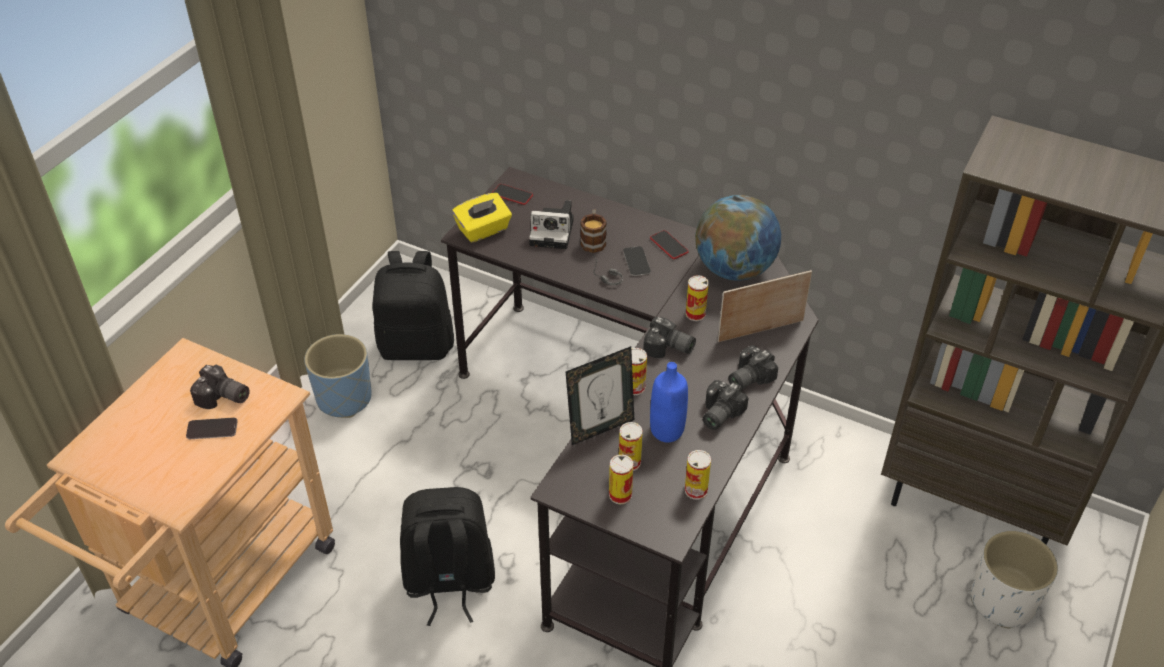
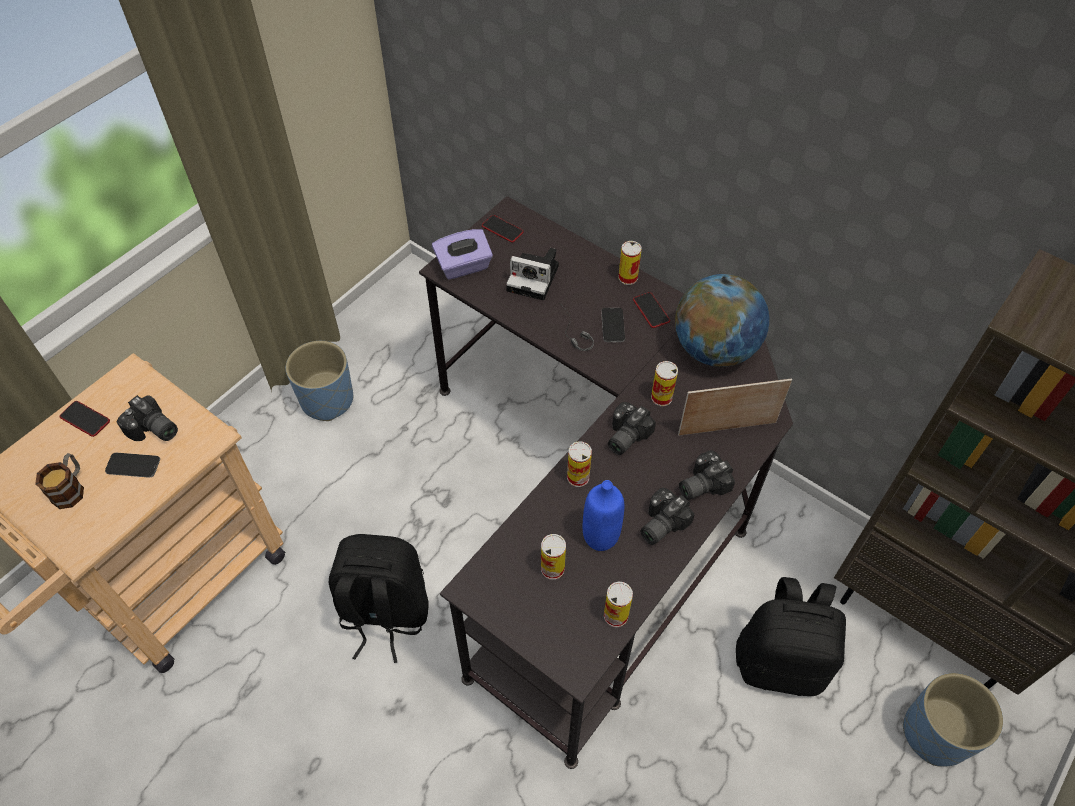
camera: 10 degrees right, 10 degrees up
black backpack [372,251,454,360] -> black backpack moved to [736,577,846,696]
yellow tissue box [452,193,512,243] -> purple tissue box [432,229,493,279]
picture frame [566,346,634,445] -> none
mug [580,209,607,253] -> mug moved to [35,453,84,509]
can [609,454,633,505] -> can moved to [618,241,642,285]
camera [643,317,696,358] -> camera turned 90 degrees clockwise [608,402,656,455]
white planter [971,531,1058,628] -> blue planter [903,673,1003,766]
none -> phone [60,401,110,437]

